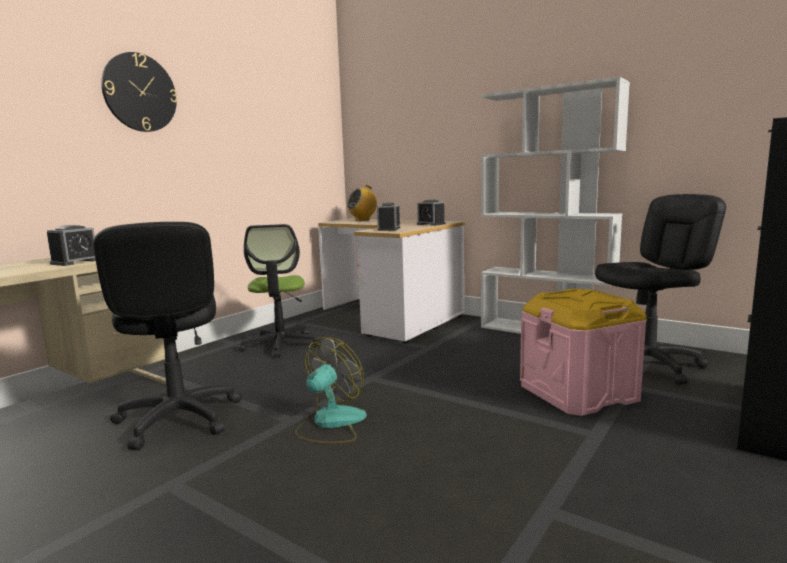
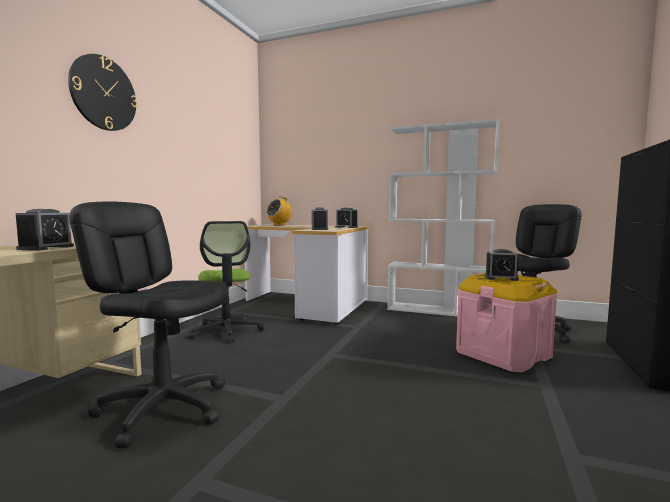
camera: 15 degrees left, 5 degrees down
black office chair [93,222,242,450] -> black office chair turned 150 degrees clockwise [69,201,229,448]
fan [295,337,366,444] -> none
none -> alarm clock [485,249,519,281]

